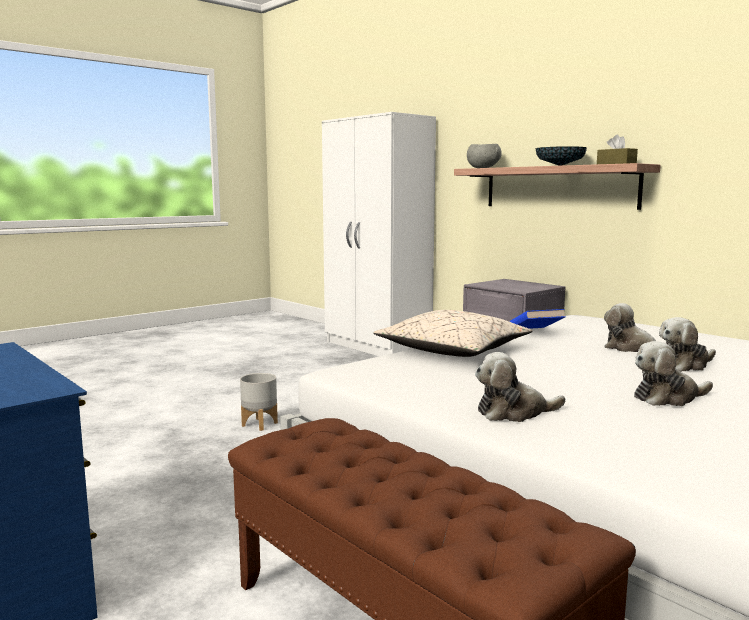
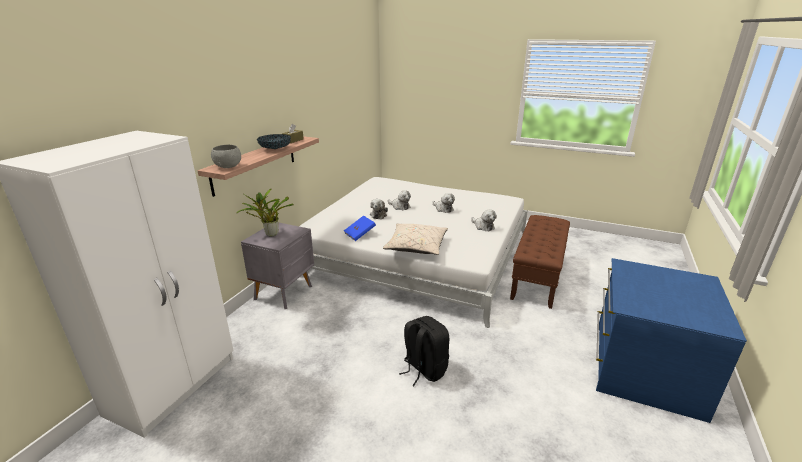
camera: 115 degrees left, 15 degrees up
grey planter [240,373,278,431] -> black backpack [399,316,449,386]
none -> potted plant [236,189,294,237]

